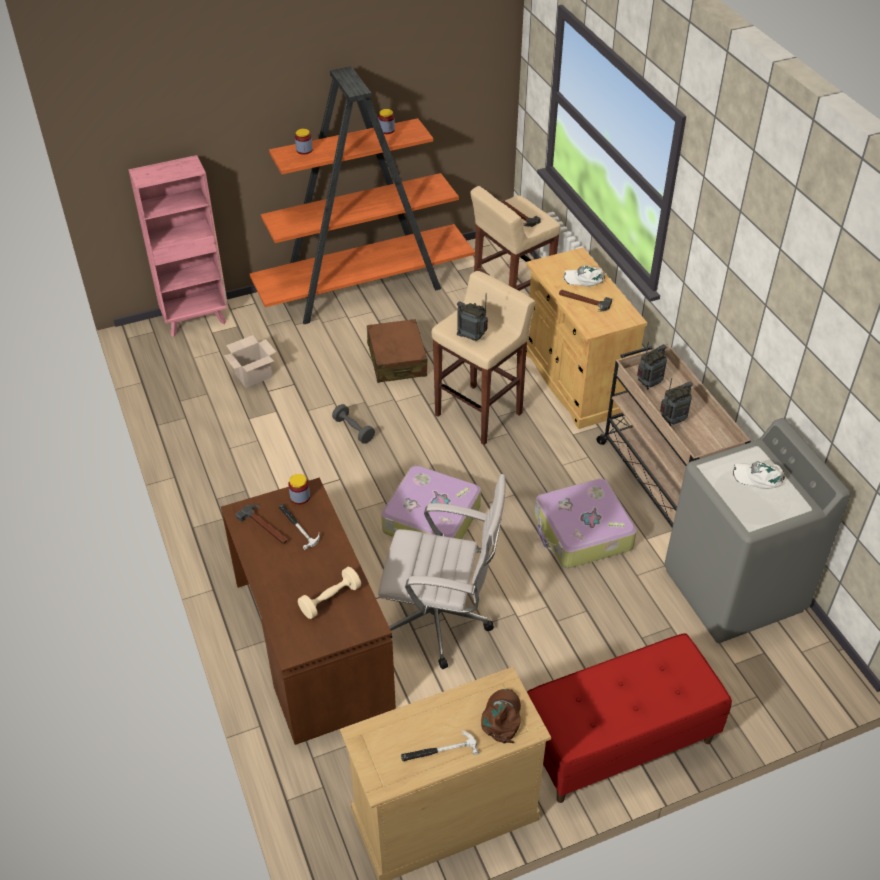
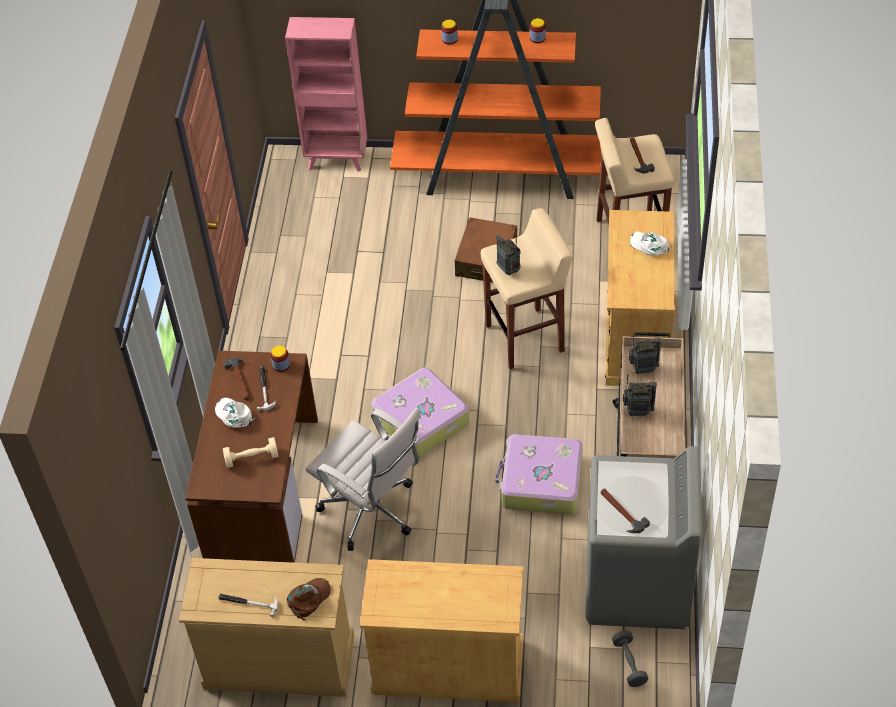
camera: 30 degrees right, 5 degrees up
cardboard box [224,335,276,388] -> none
grey dumbbell [332,404,375,444] -> grey dumbbell moved to [612,630,649,687]
red bench [527,633,732,803] -> beige cabinet [360,559,523,702]
hammer [559,290,612,312] -> hammer moved to [601,489,650,534]
white cap [732,460,785,489] -> white cap moved to [215,398,256,428]

